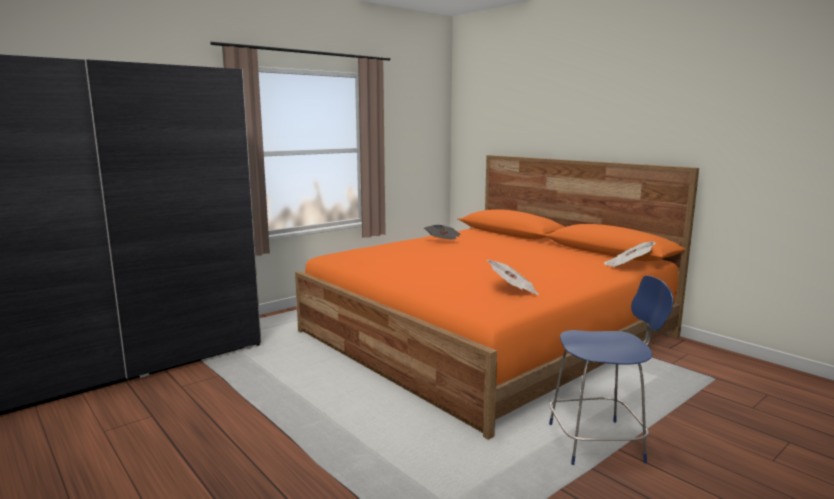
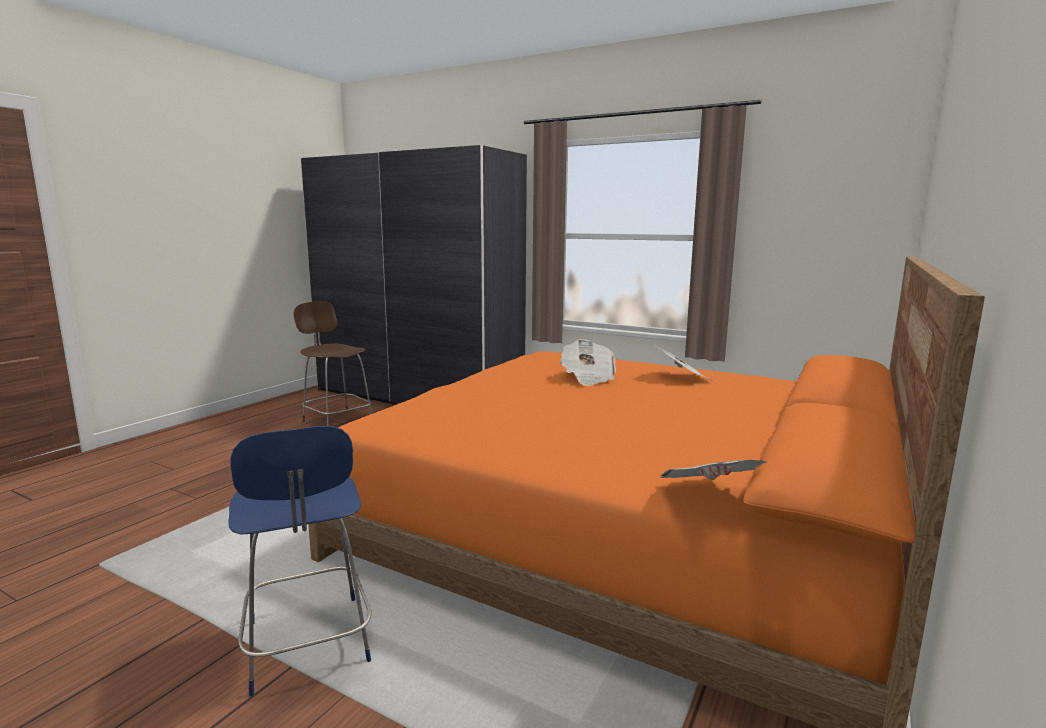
camera: 70 degrees right, 0 degrees up
newspaper [487,260,539,295] -> newspaper moved to [560,339,616,386]
none -> brown chair [293,301,372,426]

